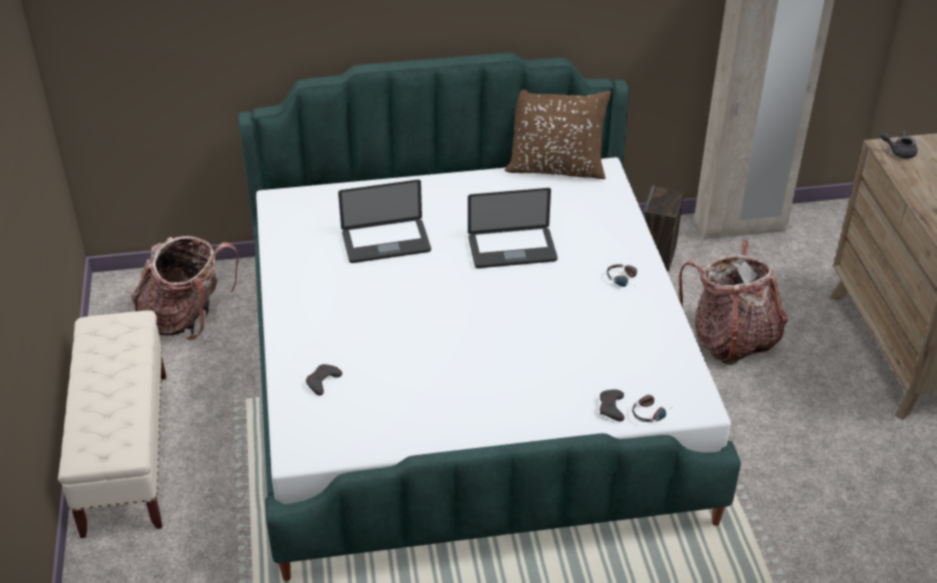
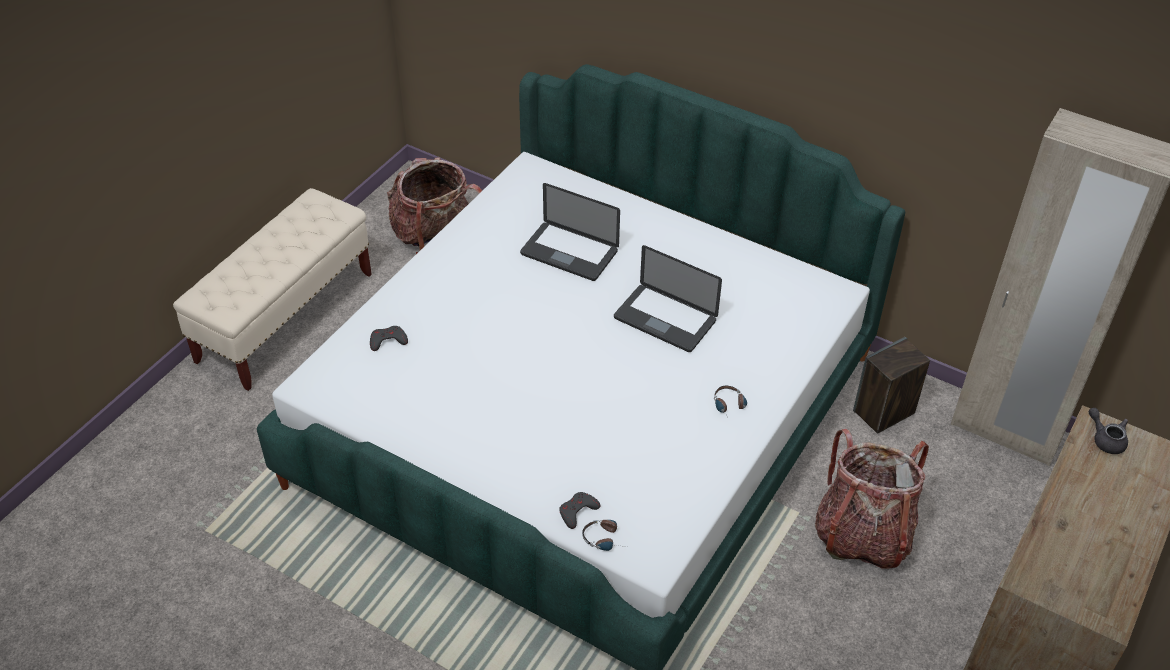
camera: 40 degrees right, 5 degrees up
brown pillow [505,89,611,179] -> none

